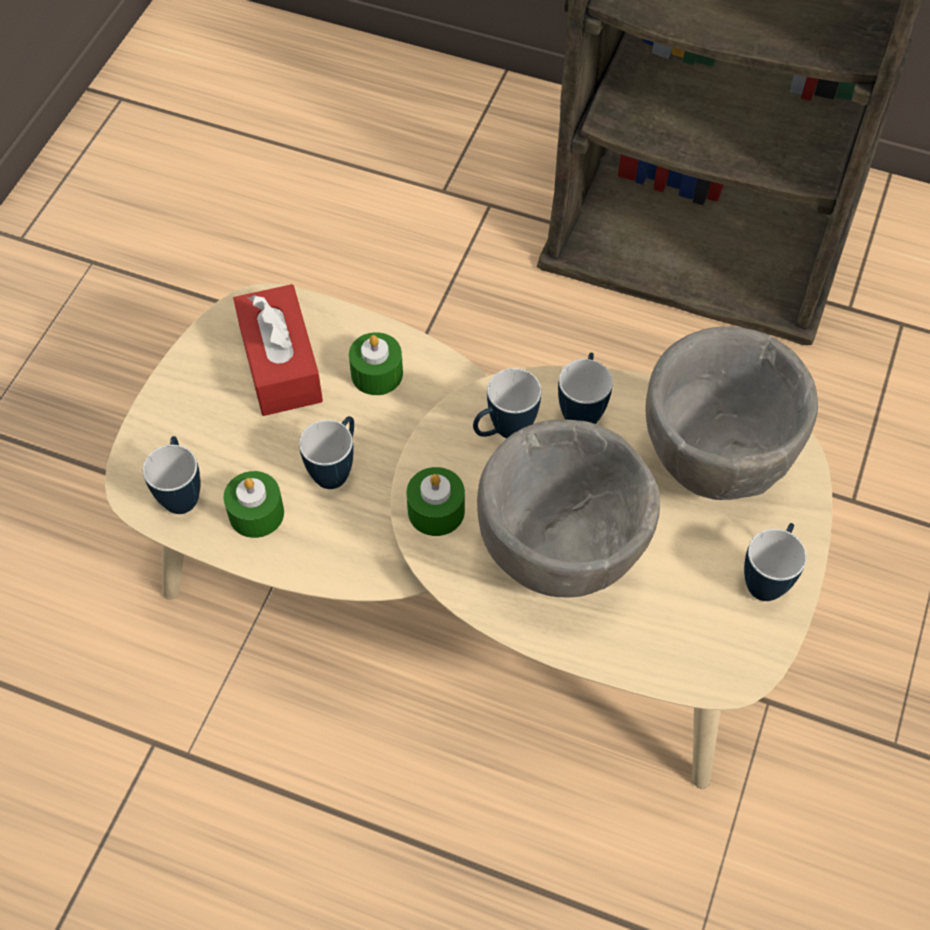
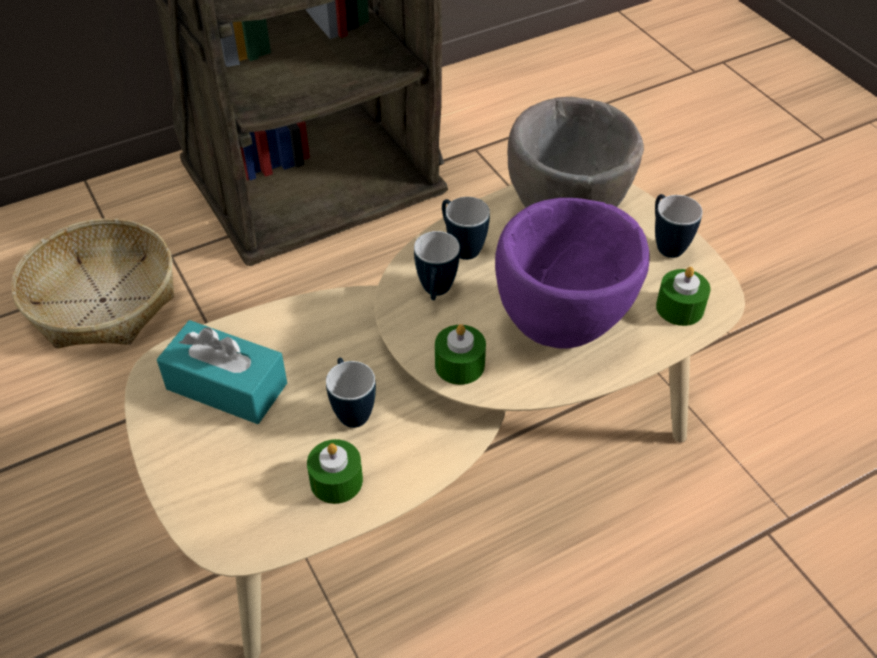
camera: 50 degrees left, 10 degrees down
mug [143,436,200,514] -> none
red tissue box [233,284,323,416] -> turquoise tissue box [157,320,287,424]
green candle [349,332,403,395] -> green candle moved to [656,267,710,326]
grey bowl [477,420,660,597] -> purple bowl [495,198,650,349]
none -> basket [11,219,174,348]

